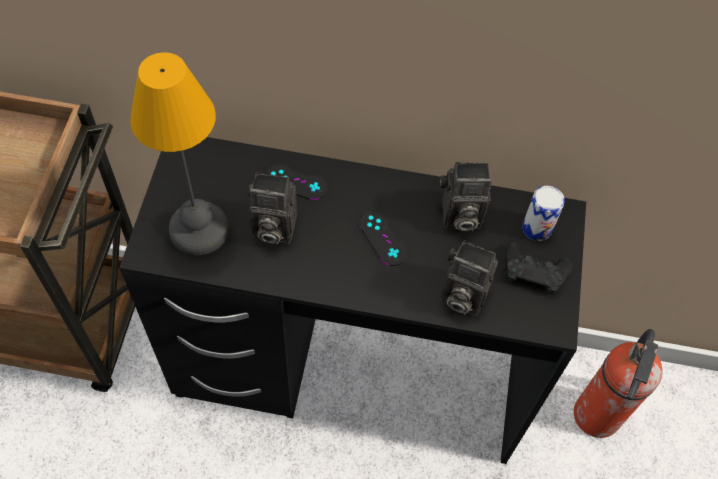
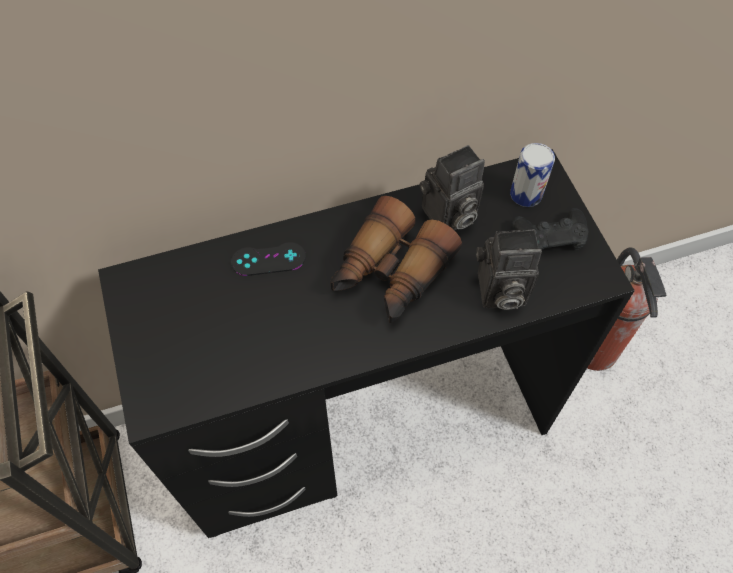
camera: 25 degrees left, 0 degrees up
table lamp [130,52,229,255] -> none
camera [248,172,297,244] -> none
black game controller [360,211,408,266] -> binoculars [331,196,462,323]

